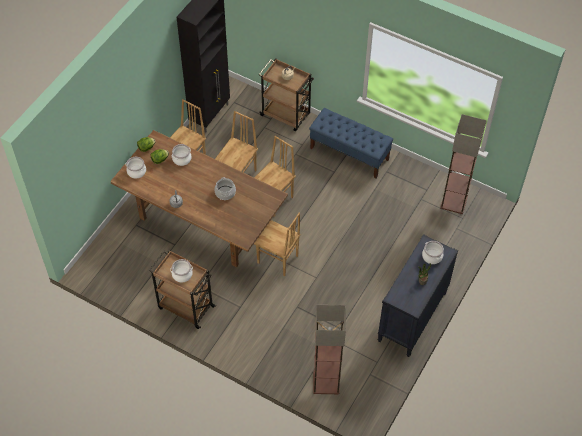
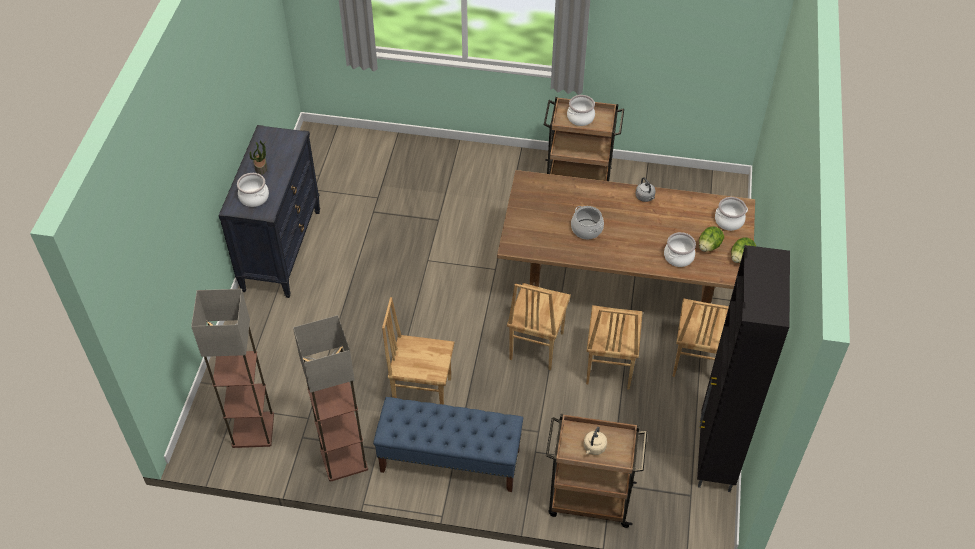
camera: 160 degrees right, 5 degrees down
brown chair [254,213,301,276] -> brown chair moved to [382,297,454,404]
floor lamp [313,305,346,394] -> floor lamp moved to [293,315,368,482]

